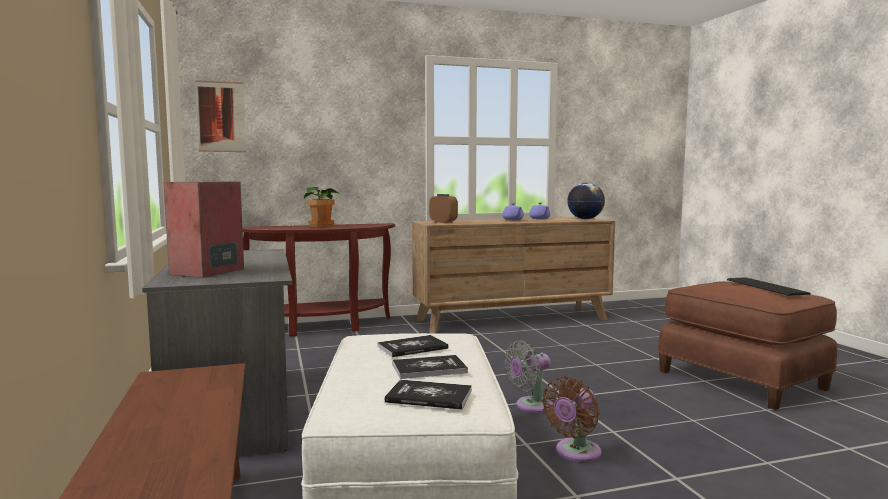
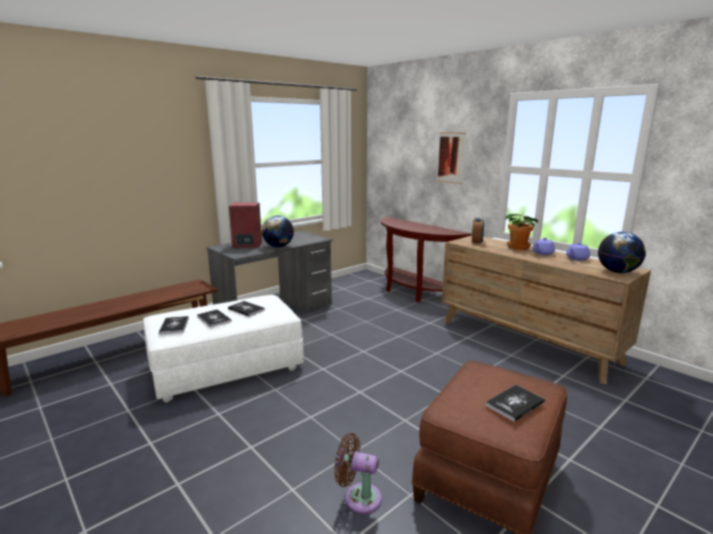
camera: 65 degrees right, 10 degrees up
picture [195,80,246,152] -> picture moved to [436,132,466,184]
potted plant [304,187,340,228] -> potted plant moved to [506,213,538,250]
grey fan [505,340,553,413] -> none
brown fan [542,376,601,462] -> brown fan moved to [334,433,382,514]
keyboard [727,277,811,296] -> book [485,385,545,422]
none -> globe [262,216,294,247]

